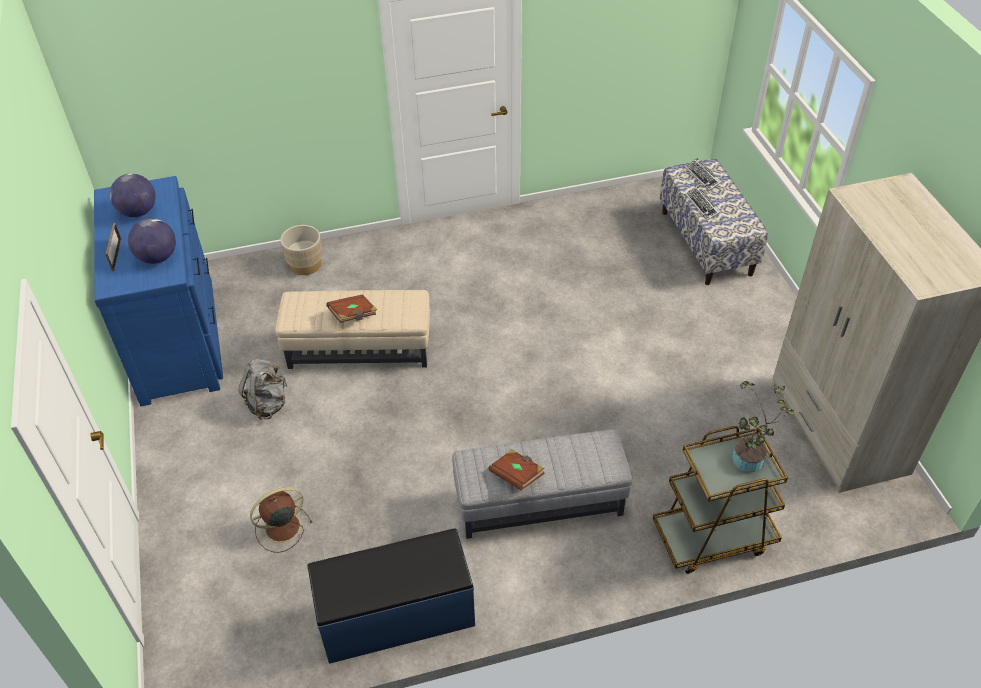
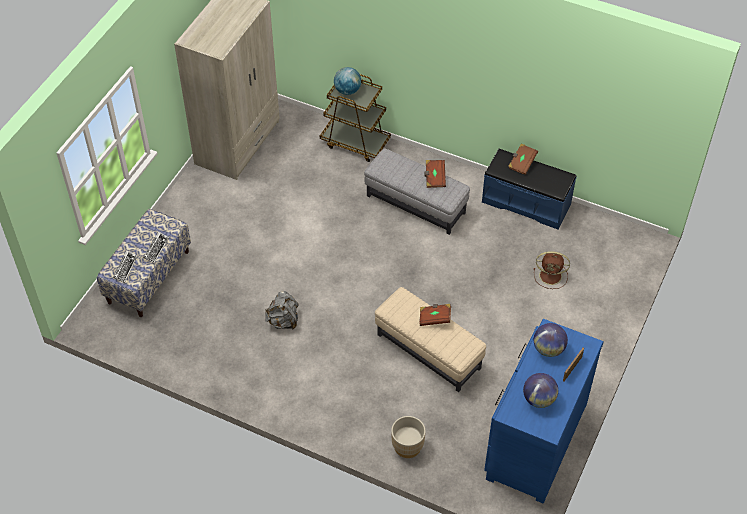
camera: 140 degrees left, 5 degrees up
grey backpack [238,359,288,420] -> grey backpack moved to [265,291,299,329]
potted plant [732,381,794,472] -> globe [334,67,361,95]
none -> brown book [508,143,538,175]

